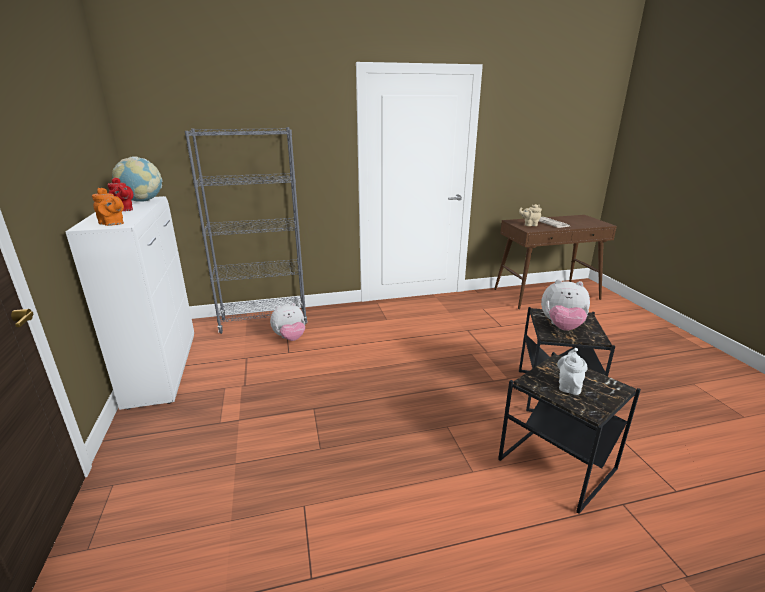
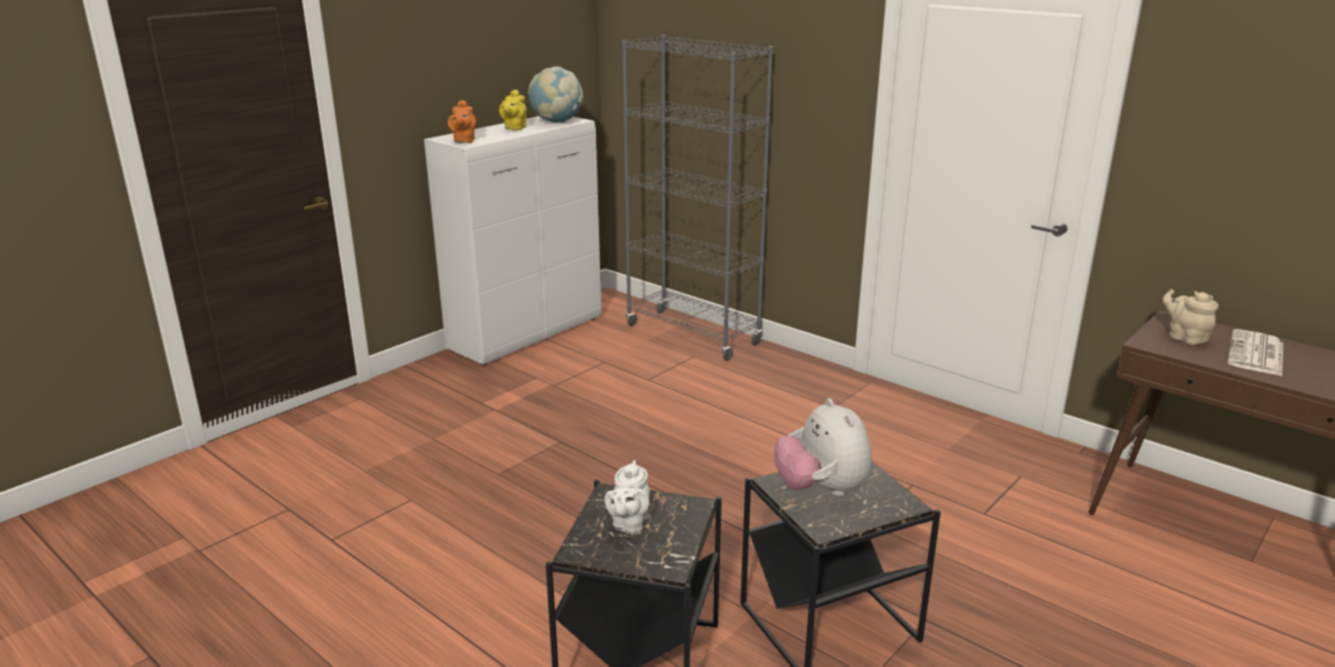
camera: 55 degrees right, 0 degrees up
red teapot [108,178,133,211] -> yellow teapot [499,90,527,131]
plush toy [270,303,305,341] -> none
white teapot [557,348,588,395] -> white teapot turned 120 degrees clockwise [604,460,650,535]

